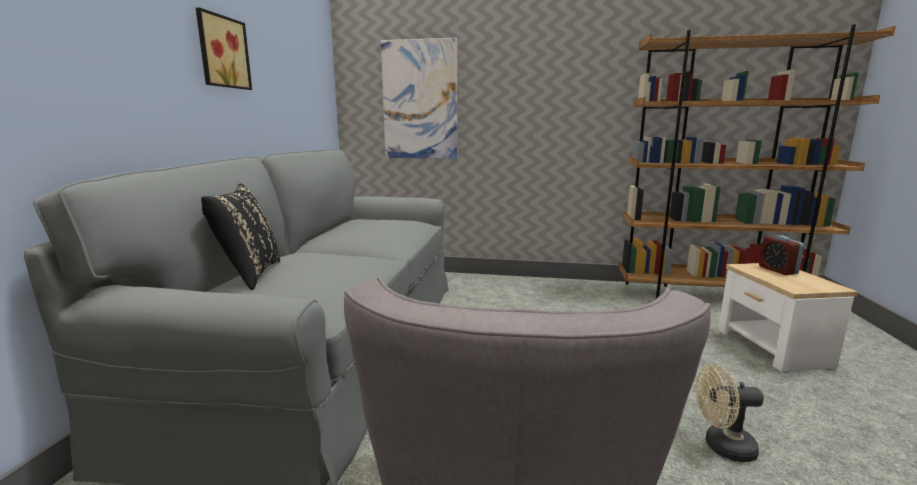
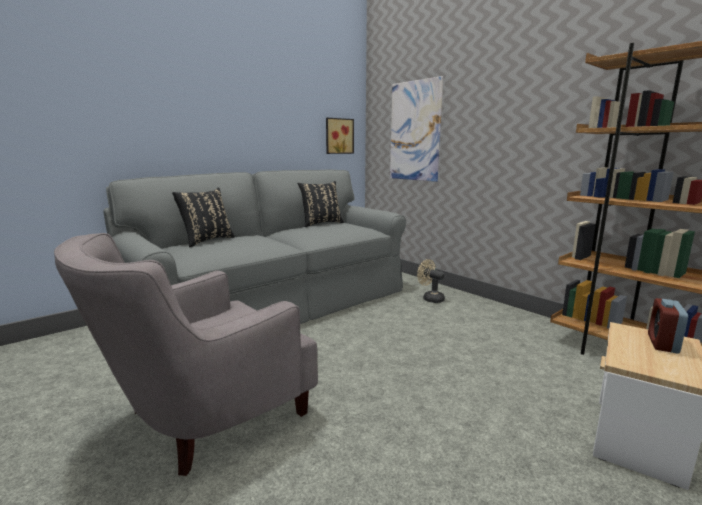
camera: 40 degrees right, 0 degrees up
picture [196,7,252,90] -> picture moved to [326,118,354,154]
beige fan [696,364,764,462] -> beige fan moved to [417,259,445,303]
none -> black pillow [297,181,344,227]

